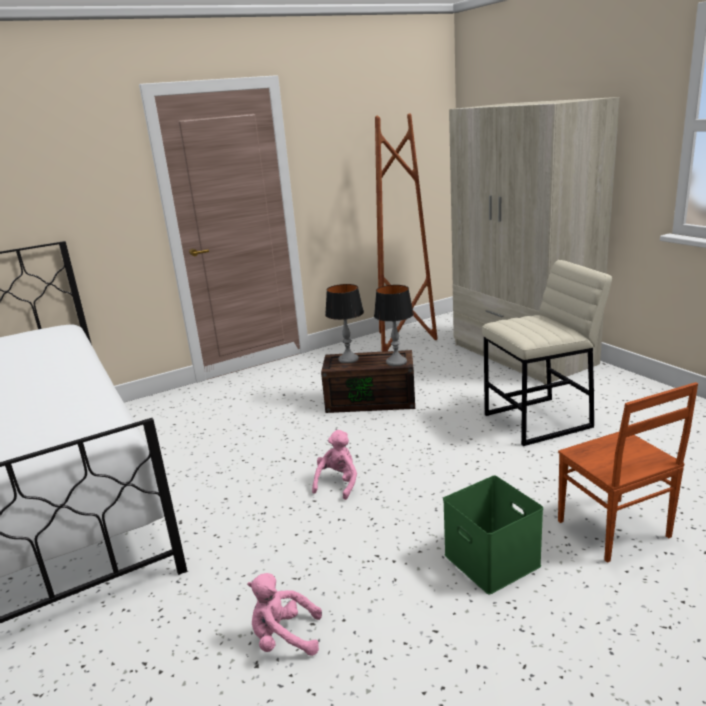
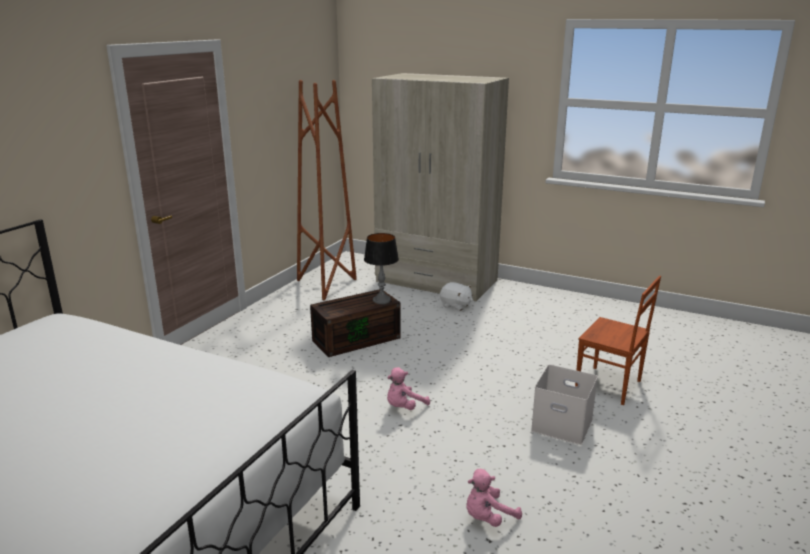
camera: 35 degrees left, 0 degrees up
pink plush toy [312,430,357,500] -> pink plush toy turned 120 degrees counterclockwise [387,367,430,410]
table lamp [325,284,364,364] -> none
green storage box [443,476,543,594] -> white storage box [531,365,598,445]
beige chair [482,260,612,446] -> none
none -> white plush toy [440,282,473,311]

